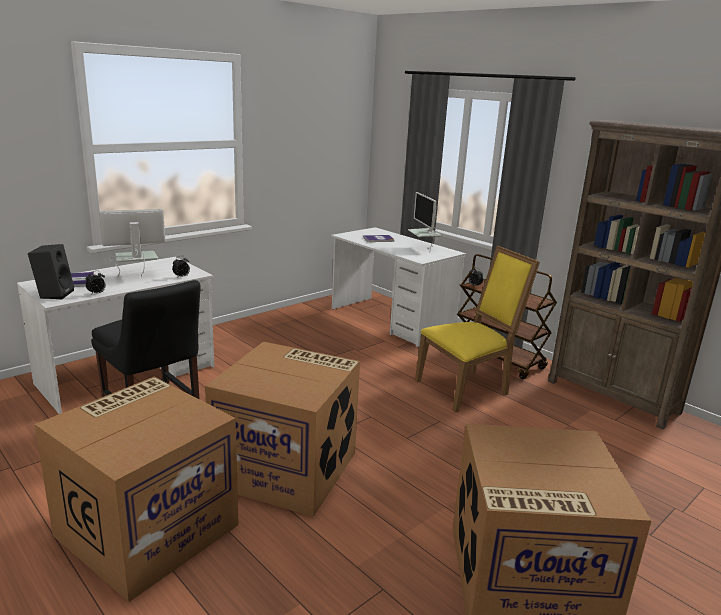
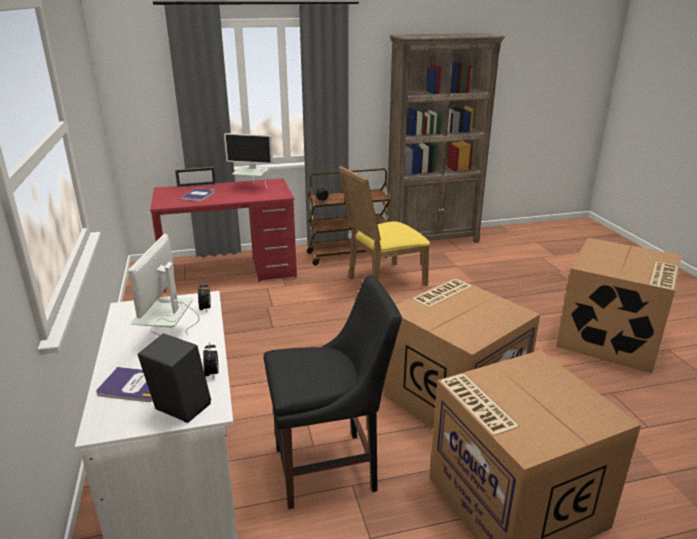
camera: 60 degrees left, 5 degrees up
white desk [331,227,466,347] -> red desk [150,178,297,292]
yellow chair [415,246,540,412] -> yellow chair turned 120 degrees counterclockwise [338,166,430,286]
none -> picture frame [175,167,216,188]

